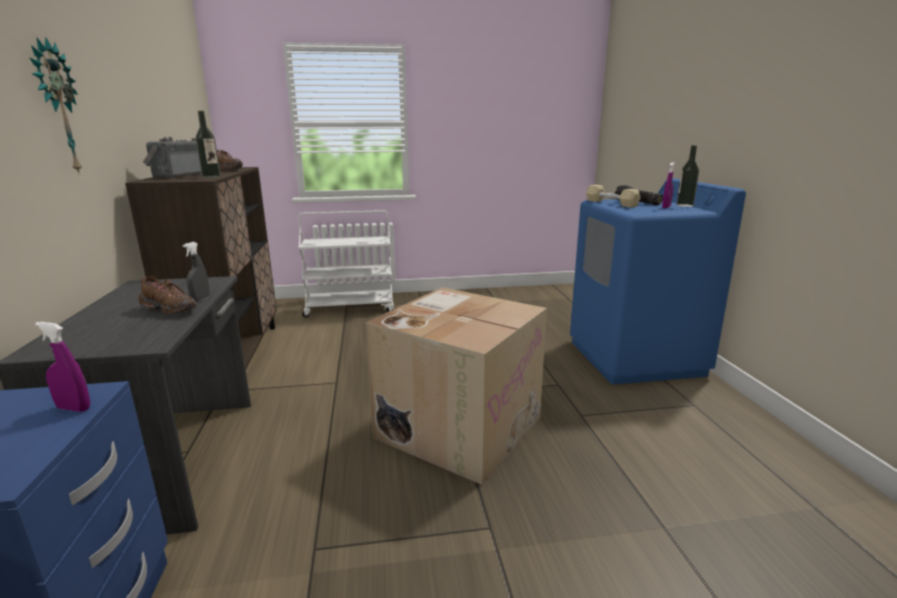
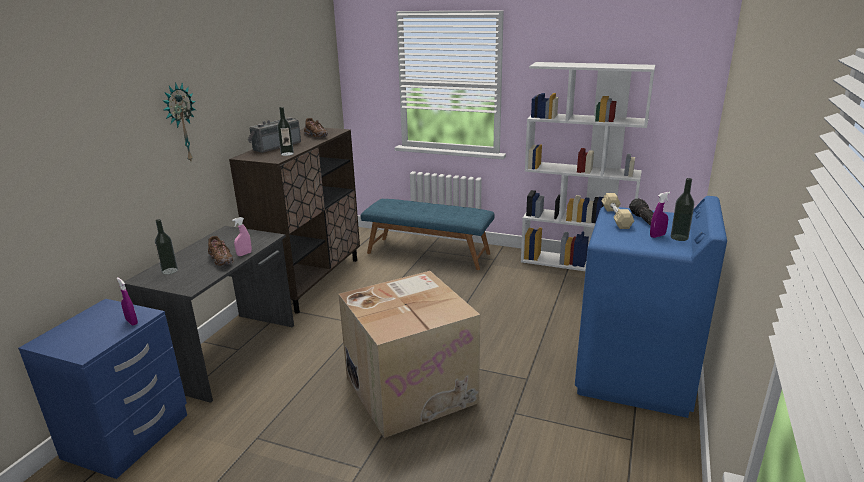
camera: 30 degrees right, 5 degrees up
grey spray bottle [183,242,210,302] -> pink spray bottle [232,217,252,256]
white cart [298,210,394,317] -> blue bench [361,199,495,270]
none -> bottle [155,219,178,275]
none -> white bookcase [521,62,655,271]

